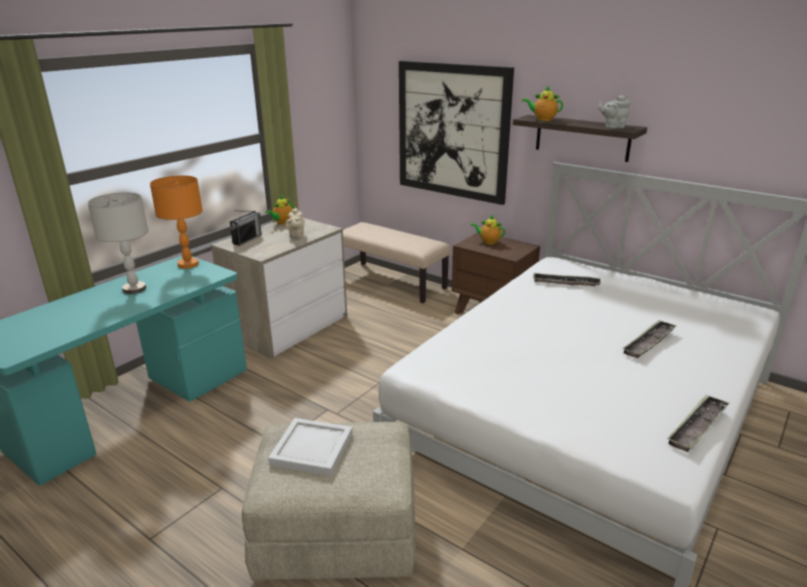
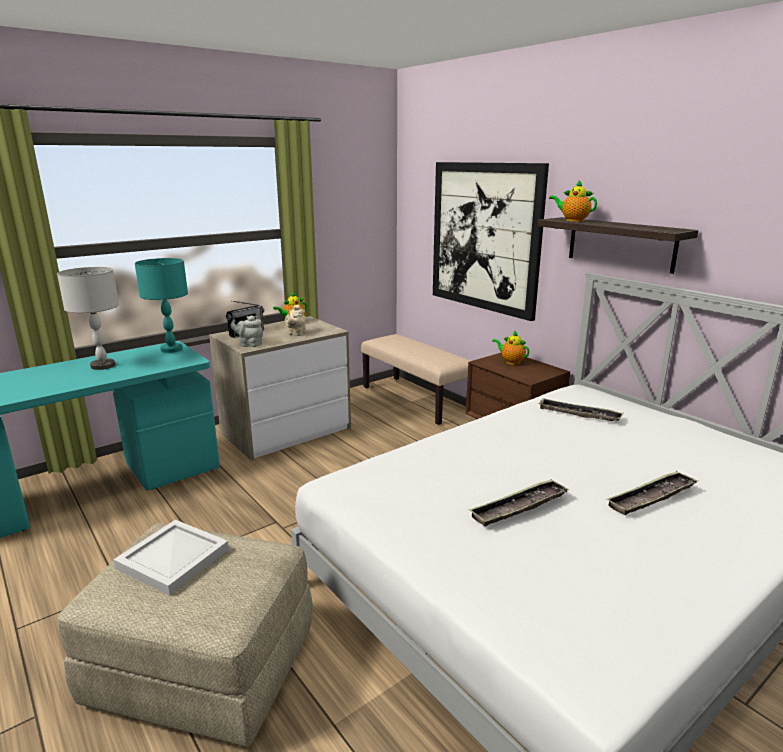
camera: 15 degrees right, 5 degrees down
orange table lamp [150,175,203,269] -> turquoise table lamp [135,258,188,353]
grey teapot [598,95,631,129] -> grey teapot moved to [230,315,263,347]
tray [667,394,730,452] -> tray moved to [469,479,570,526]

